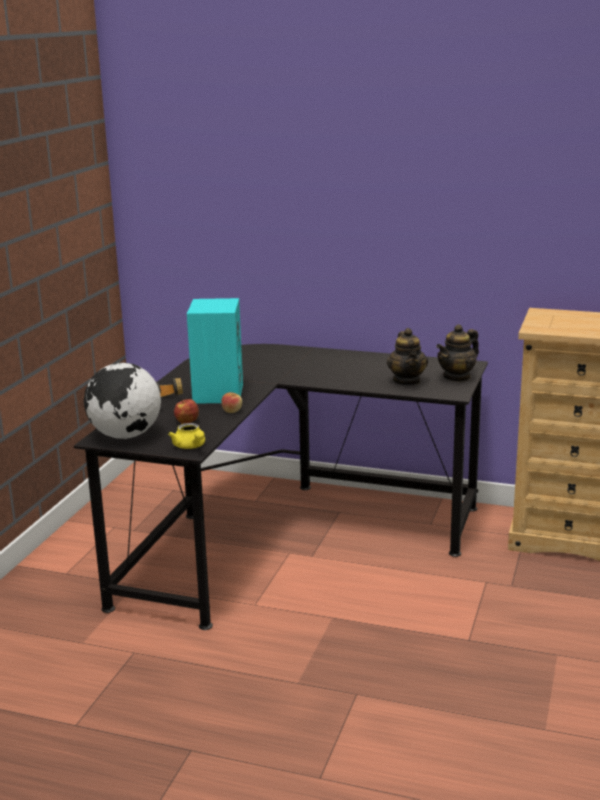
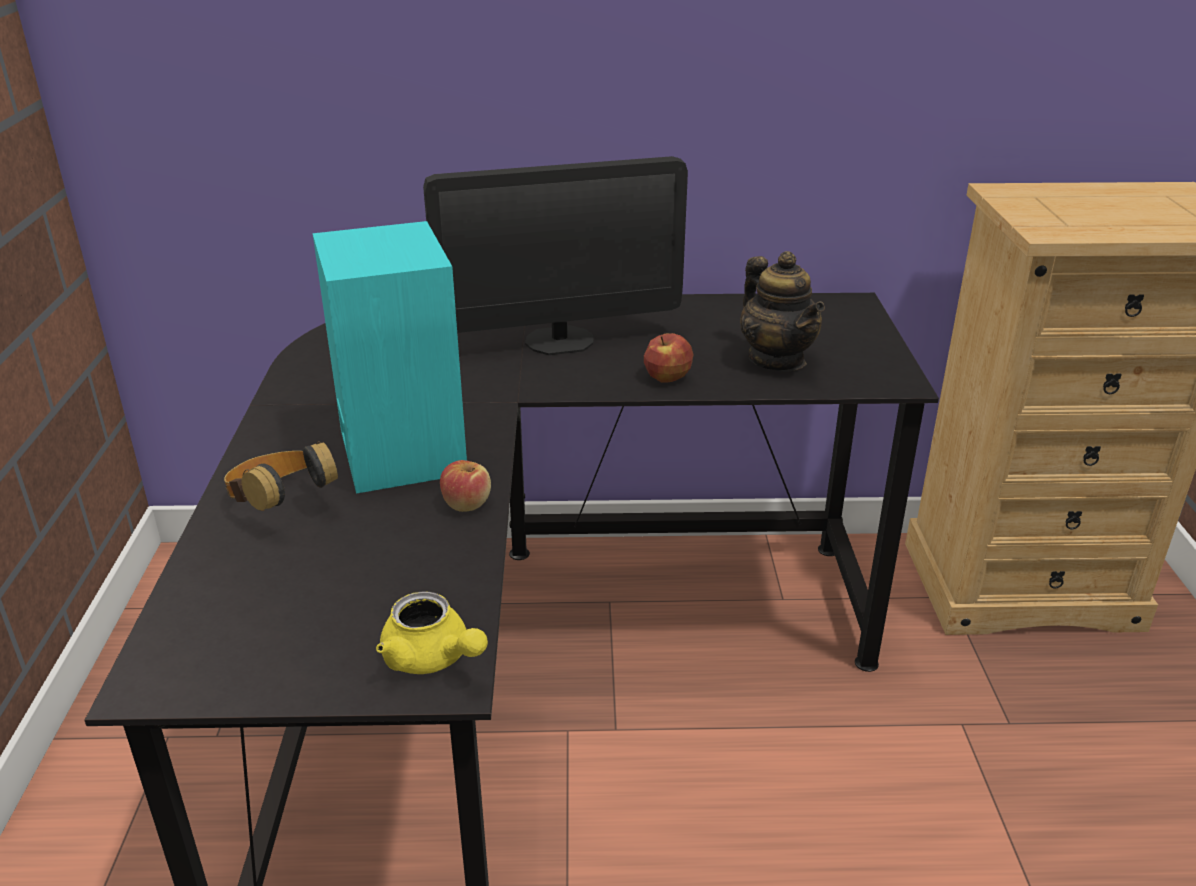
camera: 20 degrees left, 10 degrees up
globe [84,363,161,439] -> none
apple [174,399,199,424] -> apple moved to [644,333,693,383]
teapot [436,324,479,382] -> none
none -> monitor [423,156,688,355]

